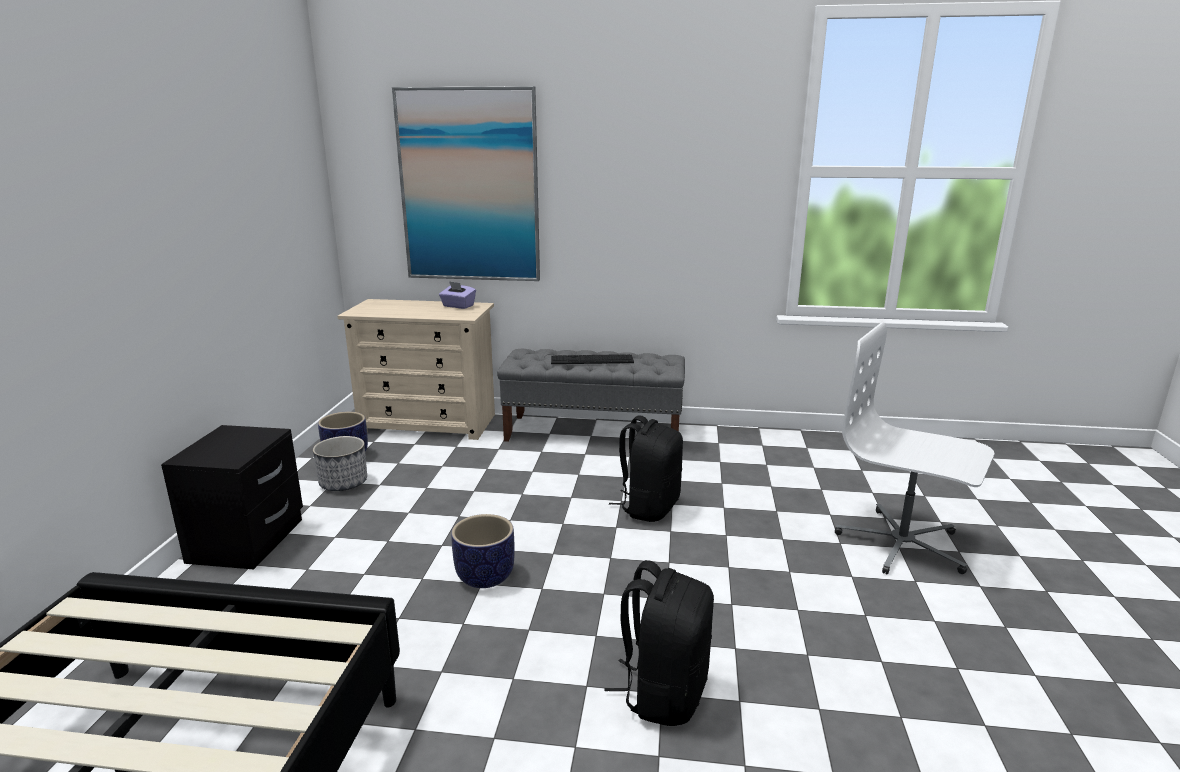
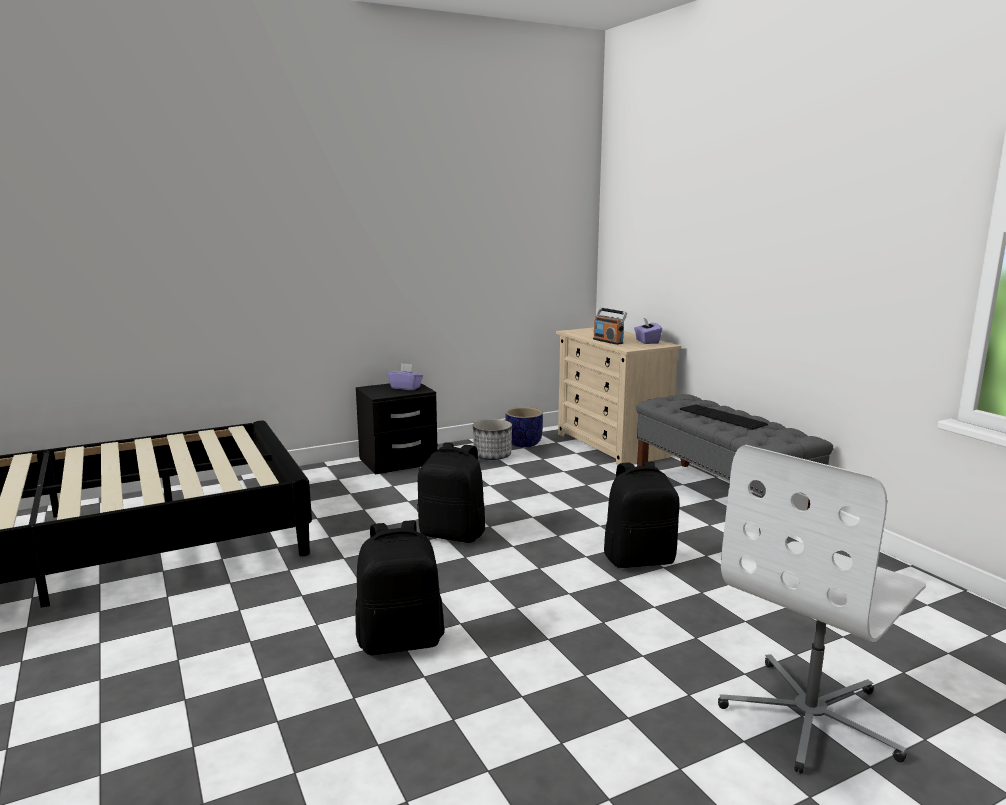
camera: 55 degrees right, 5 degrees down
picture [392,86,540,281] -> none
planter [451,514,515,588] -> black backpack [417,442,486,543]
white office chair [835,322,994,574] -> white office chair turned 135 degrees counterclockwise [718,445,926,774]
none -> purple tissue box [388,363,423,390]
none -> radio [593,308,627,345]

